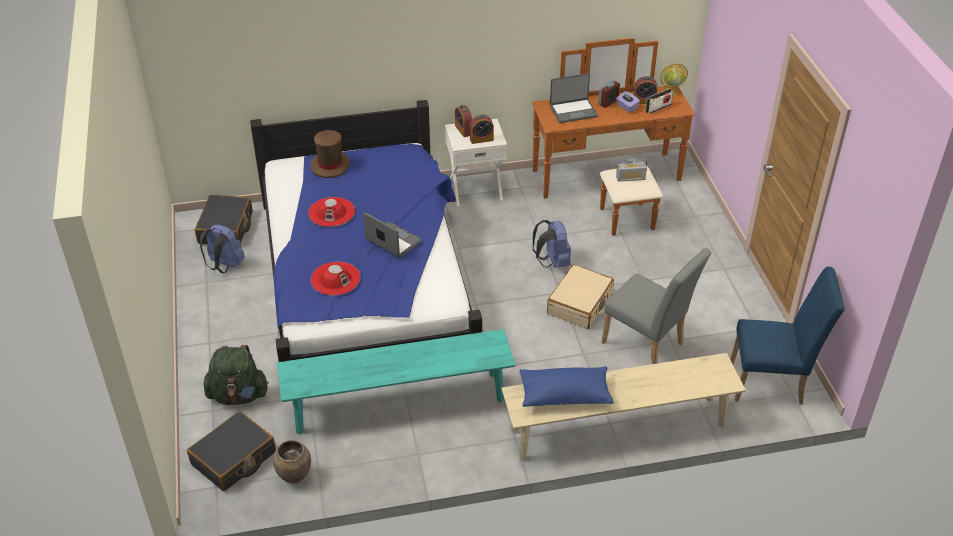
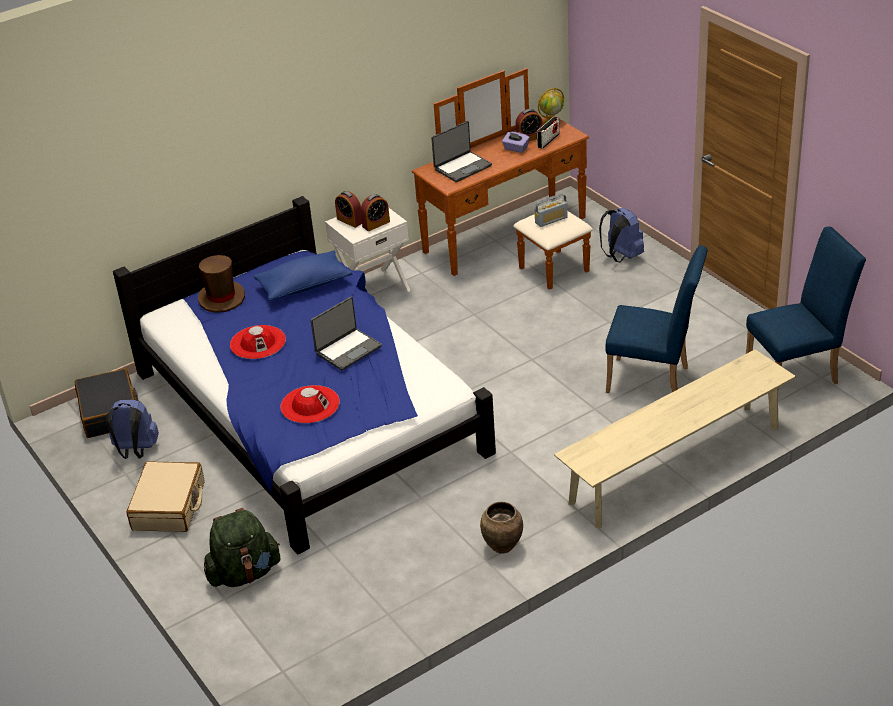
camera: 20 degrees left, 5 degrees down
black suitcase [187,411,276,491] -> none
brown vase [273,440,311,484] -> brown vase moved to [480,502,523,554]
turquoise bench [277,329,515,434] -> none
laptop [363,212,422,258] -> laptop turned 120 degrees clockwise [311,297,382,371]
blue pillow [520,366,614,407] -> blue pillow moved to [253,250,352,301]
blue backpack [533,220,571,268] -> blue backpack moved to [599,208,644,262]
beige suitcase [547,264,614,329] -> beige suitcase moved to [126,461,204,532]
alarm clock [598,80,620,108] -> none
grey chair [601,248,711,364] -> blue chair [606,245,708,393]

